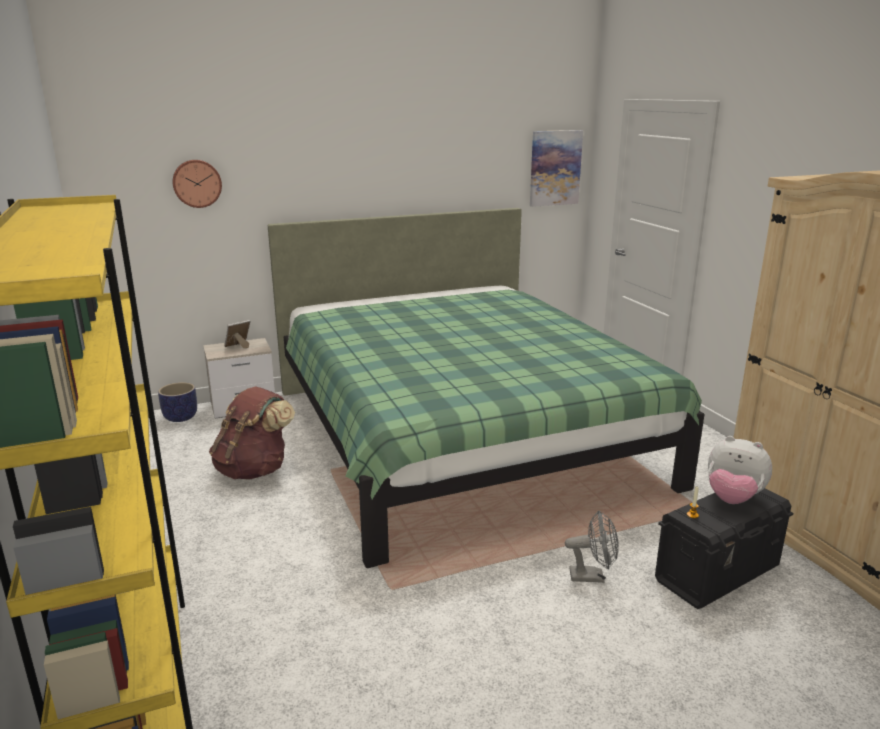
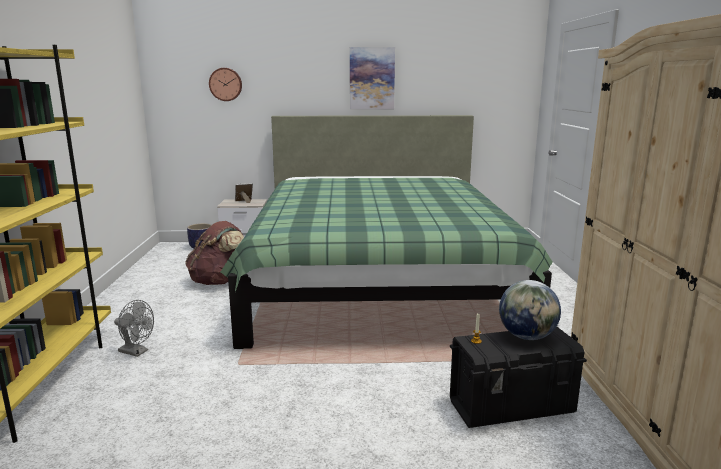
camera: 20 degrees right, 5 degrees down
picture [530,130,583,207] -> picture moved to [350,47,395,109]
grey fan [565,510,619,583] -> grey fan moved to [114,300,154,357]
plush toy [708,436,772,504] -> globe [499,280,561,340]

